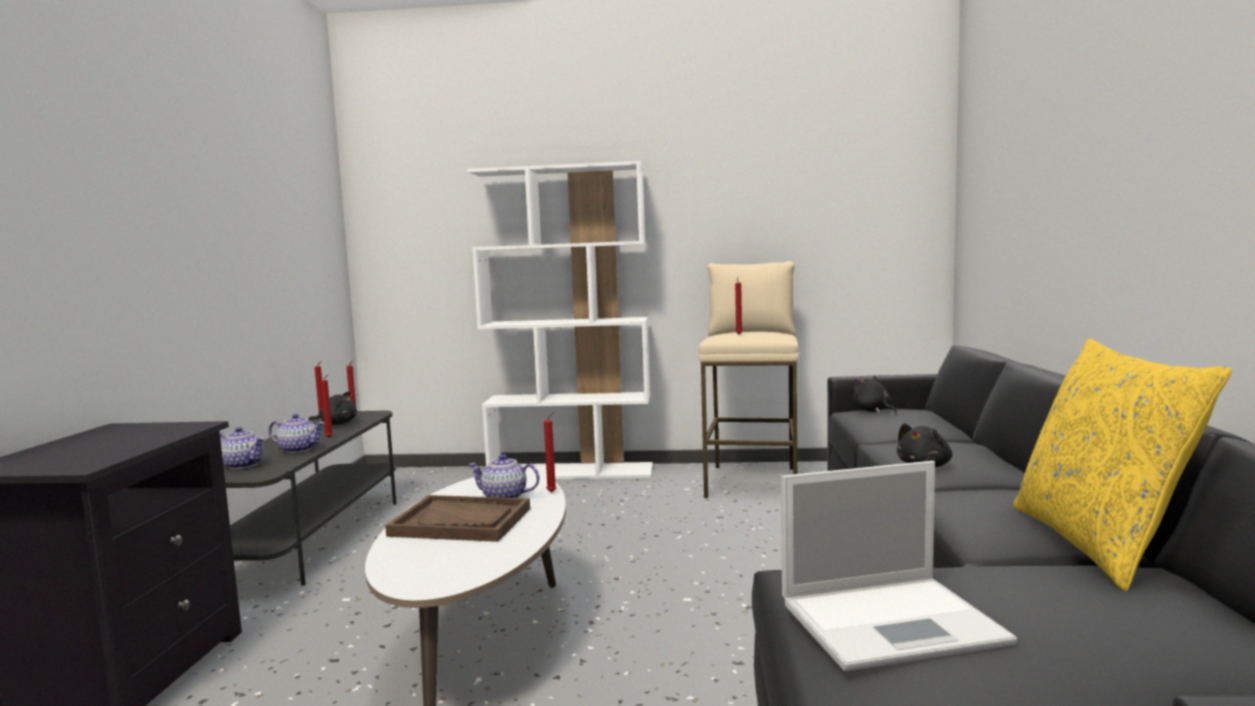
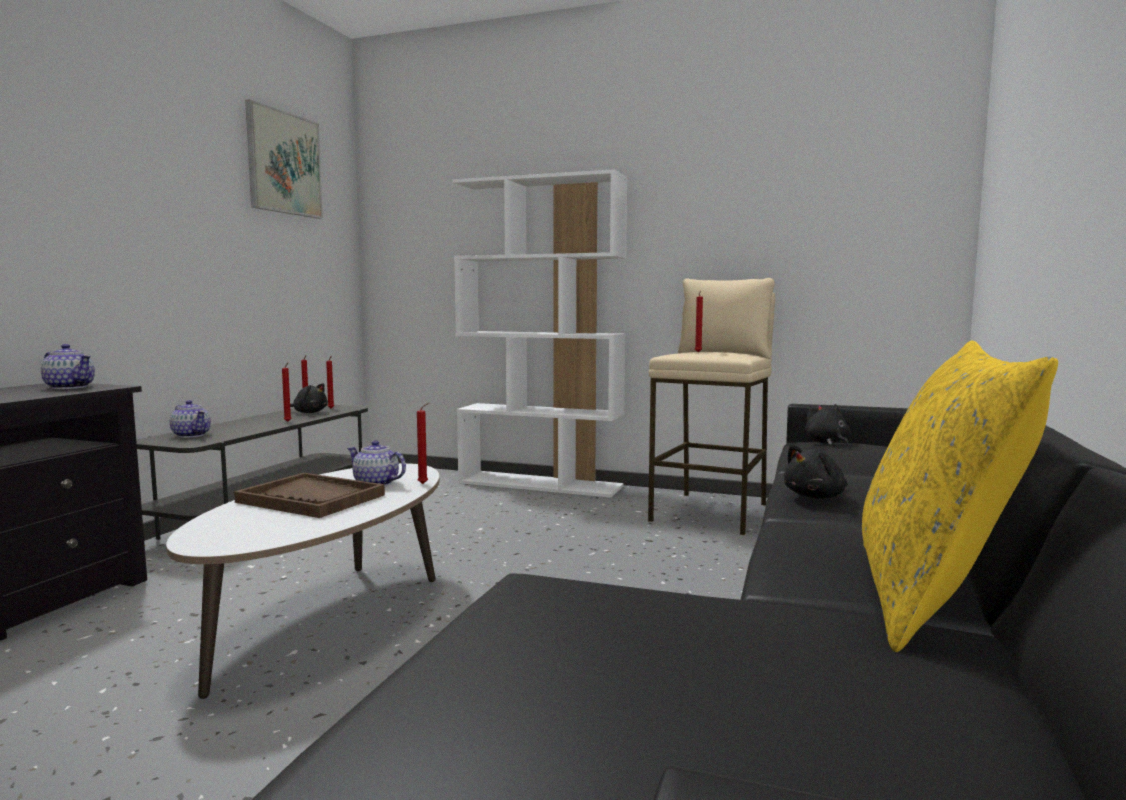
camera: 15 degrees right, 0 degrees up
teapot [268,414,325,453] -> teapot moved to [41,344,95,389]
laptop [781,461,1017,671] -> none
none -> picture [245,99,323,219]

